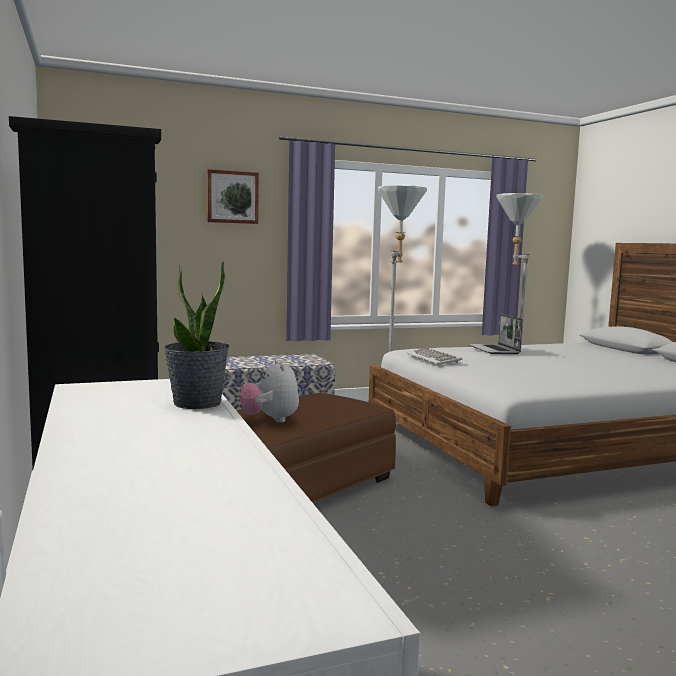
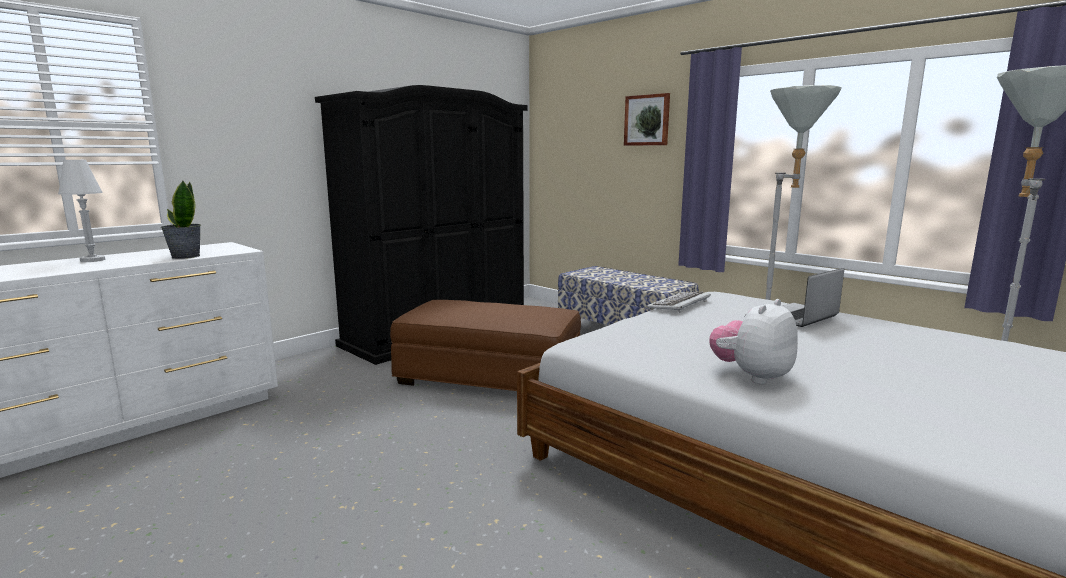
camera: 65 degrees right, 5 degrees up
plush toy [240,360,299,423] -> plush toy moved to [709,299,798,384]
none -> white table lamp [58,160,105,262]

